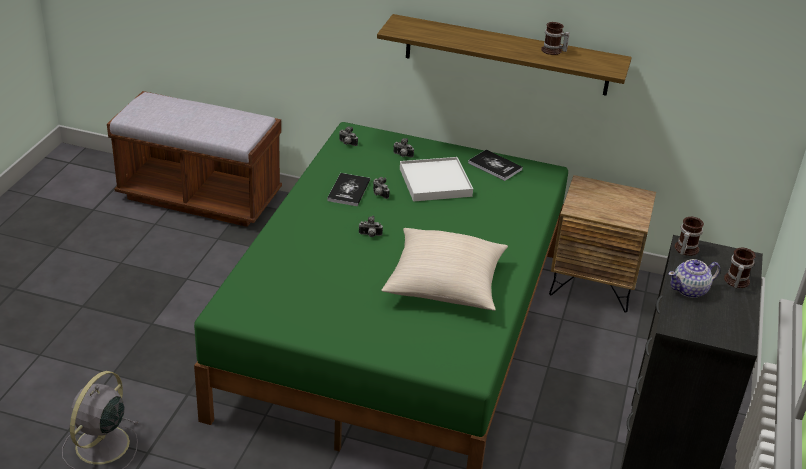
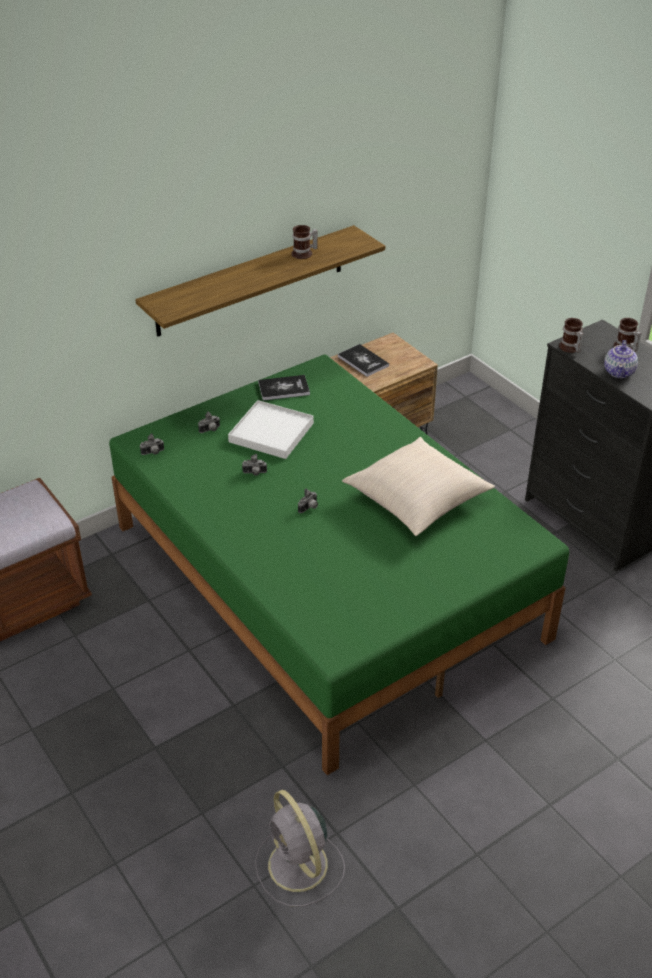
camera: 50 degrees left, 5 degrees up
book [327,173,370,206] -> book moved to [338,344,389,377]

